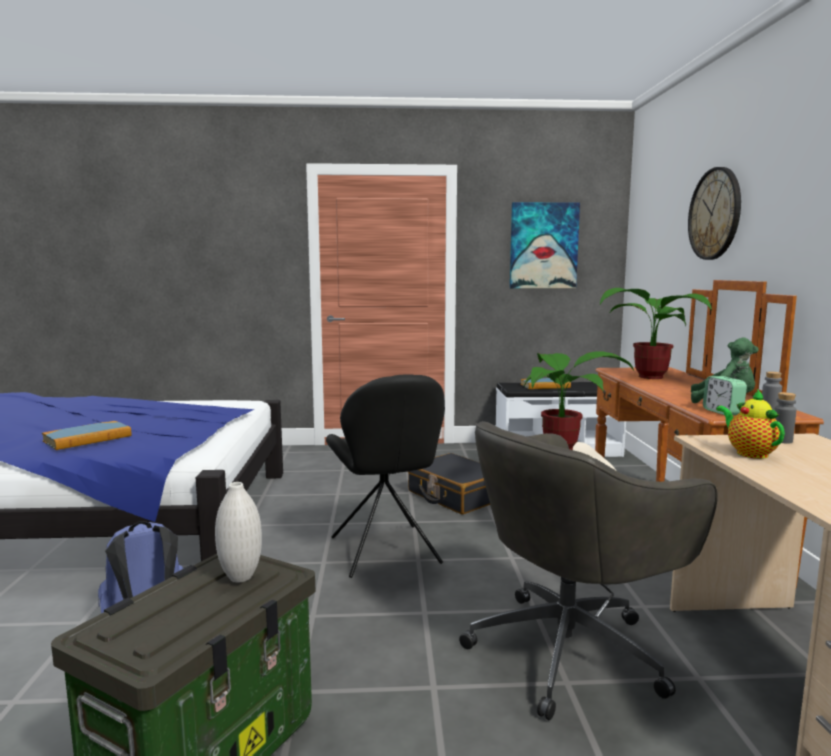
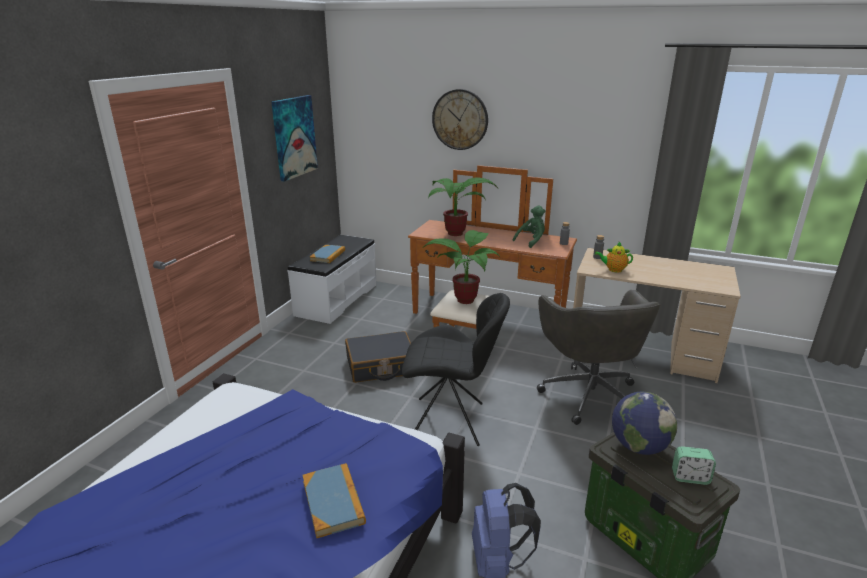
camera: 65 degrees left, 15 degrees up
white vase [215,482,262,582] -> globe [612,392,677,455]
alarm clock [703,376,747,415] -> alarm clock moved to [672,446,716,485]

